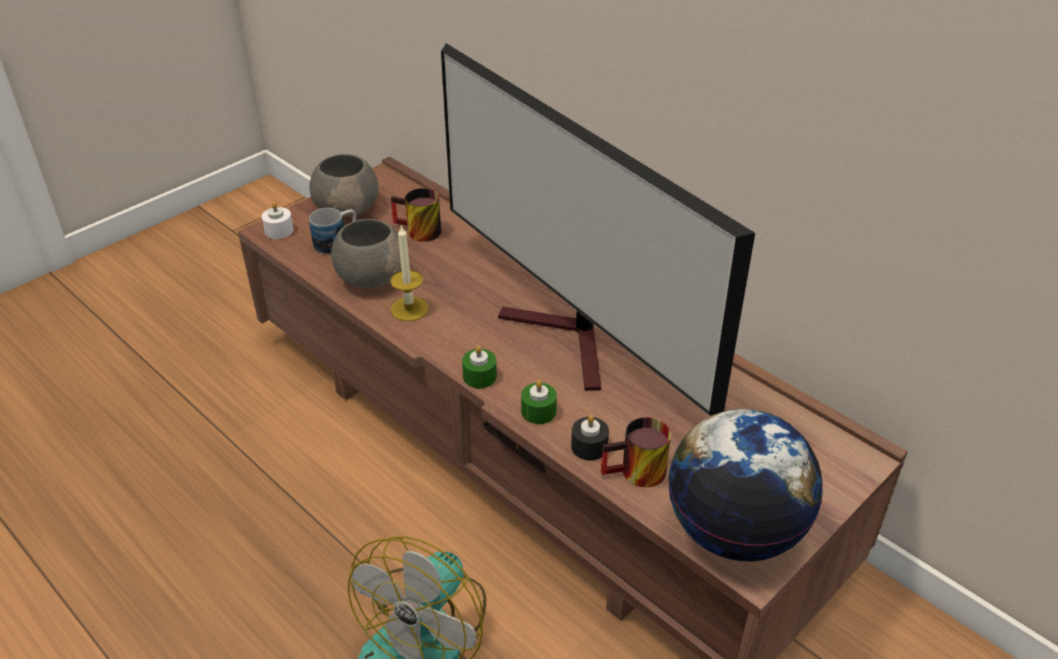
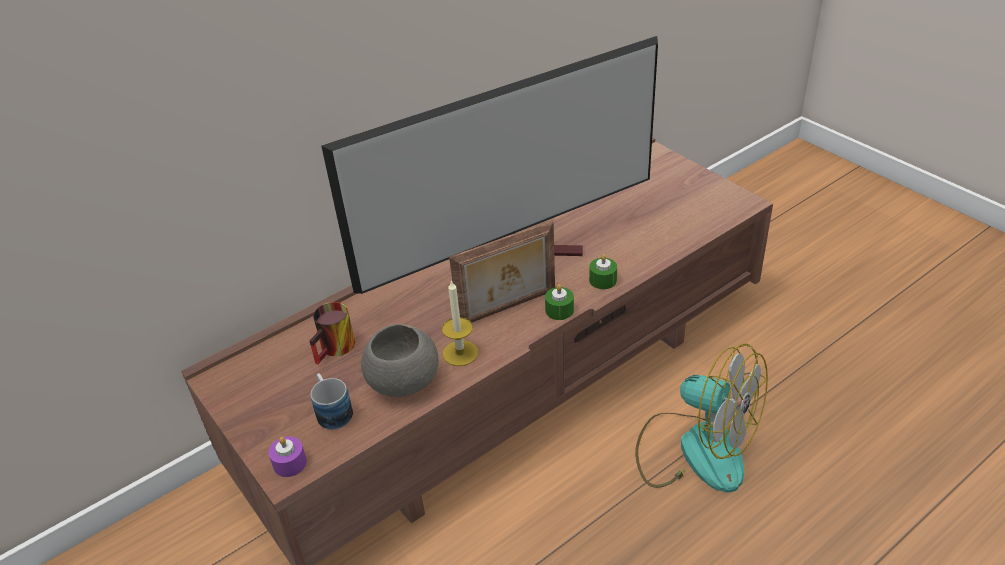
camera: 80 degrees left, 0 degrees up
white candle [262,202,294,239] -> purple candle [268,436,307,477]
grey bowl [310,154,378,217] -> none
black candle [571,415,609,460] -> none
mug [601,417,671,487] -> none
globe [668,409,823,562] -> none
none -> picture frame [449,220,555,323]

